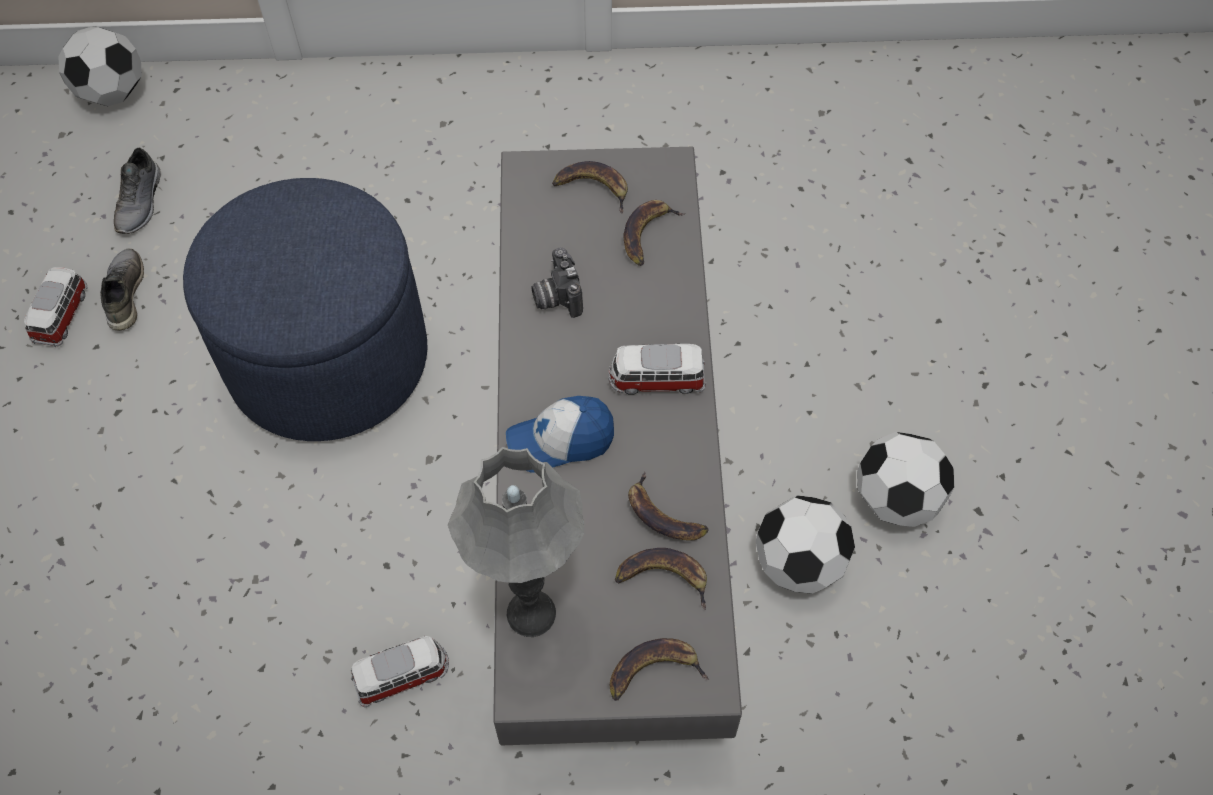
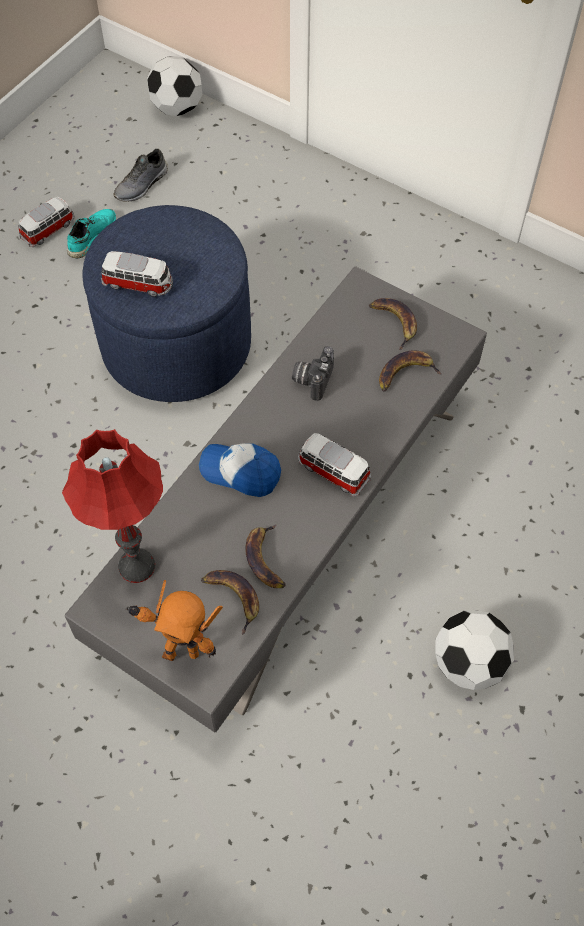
camera: 35 degrees right, 0 degrees up
grey shoe [100,248,144,331] -> turquoise shoe [67,209,116,258]
toy car [351,636,449,707] -> toy car moved to [101,251,173,297]
grey table lamp [448,447,584,637] -> red table lamp [62,429,163,583]
banana [610,638,709,701] -> toy robot [125,580,223,661]
football [756,495,855,594] -> none

